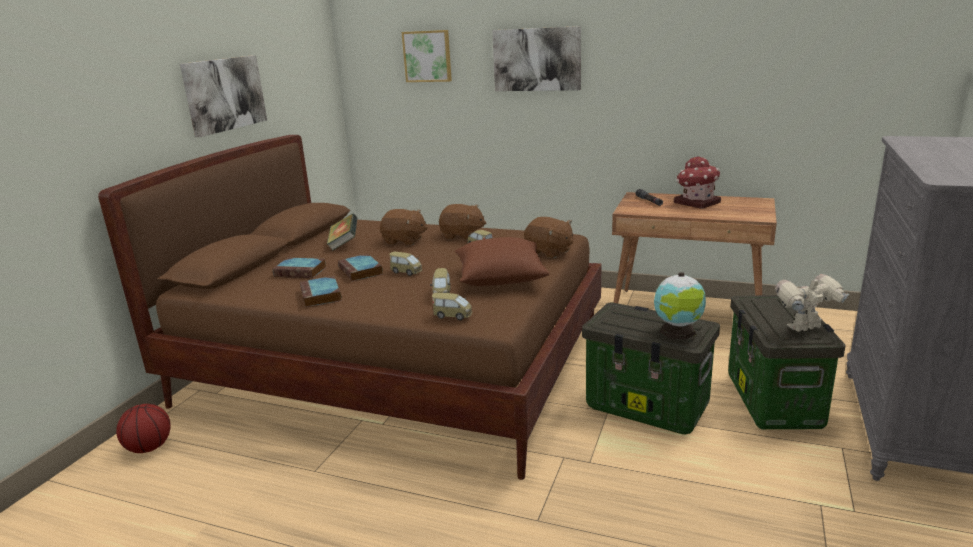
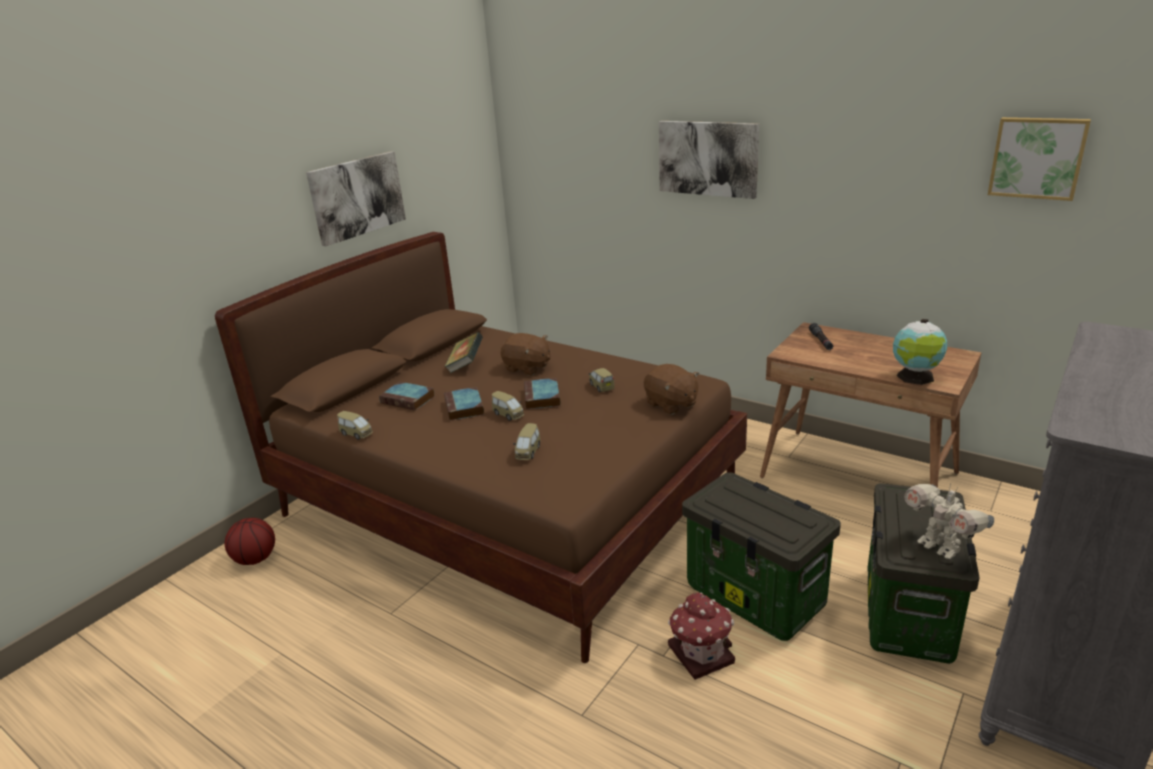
camera: 15 degrees right, 5 degrees up
book [300,276,342,307] -> book moved to [524,378,561,409]
picture [402,30,452,82] -> picture moved to [988,117,1091,201]
toy car [431,293,472,320] -> toy car moved to [337,411,373,440]
brown plush toy [439,204,486,240] -> none
brown pillow [455,237,549,286] -> none
globe [654,272,706,340] -> globe moved to [893,319,947,385]
toy house [674,156,721,209] -> toy house moved to [668,593,735,680]
toy robot [775,274,849,332] -> toy robot turned 120 degrees counterclockwise [904,483,994,559]

